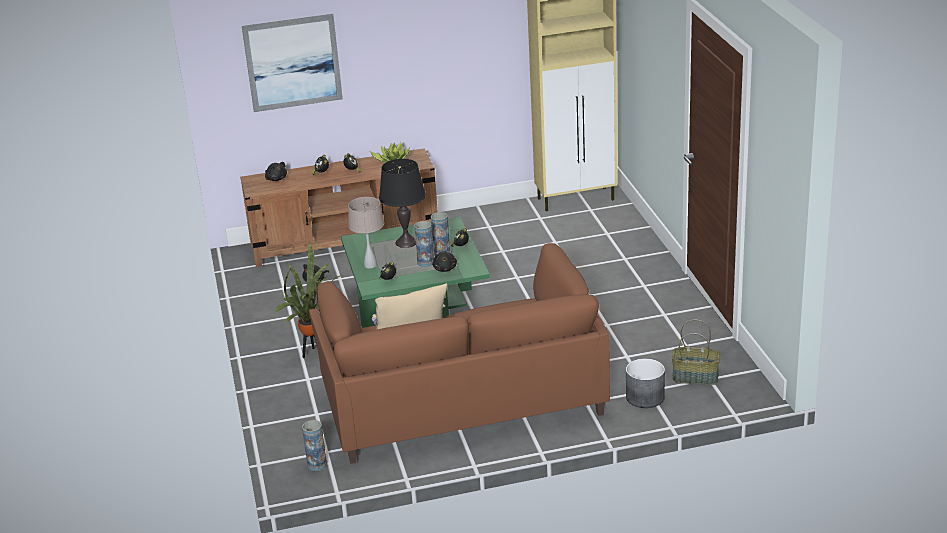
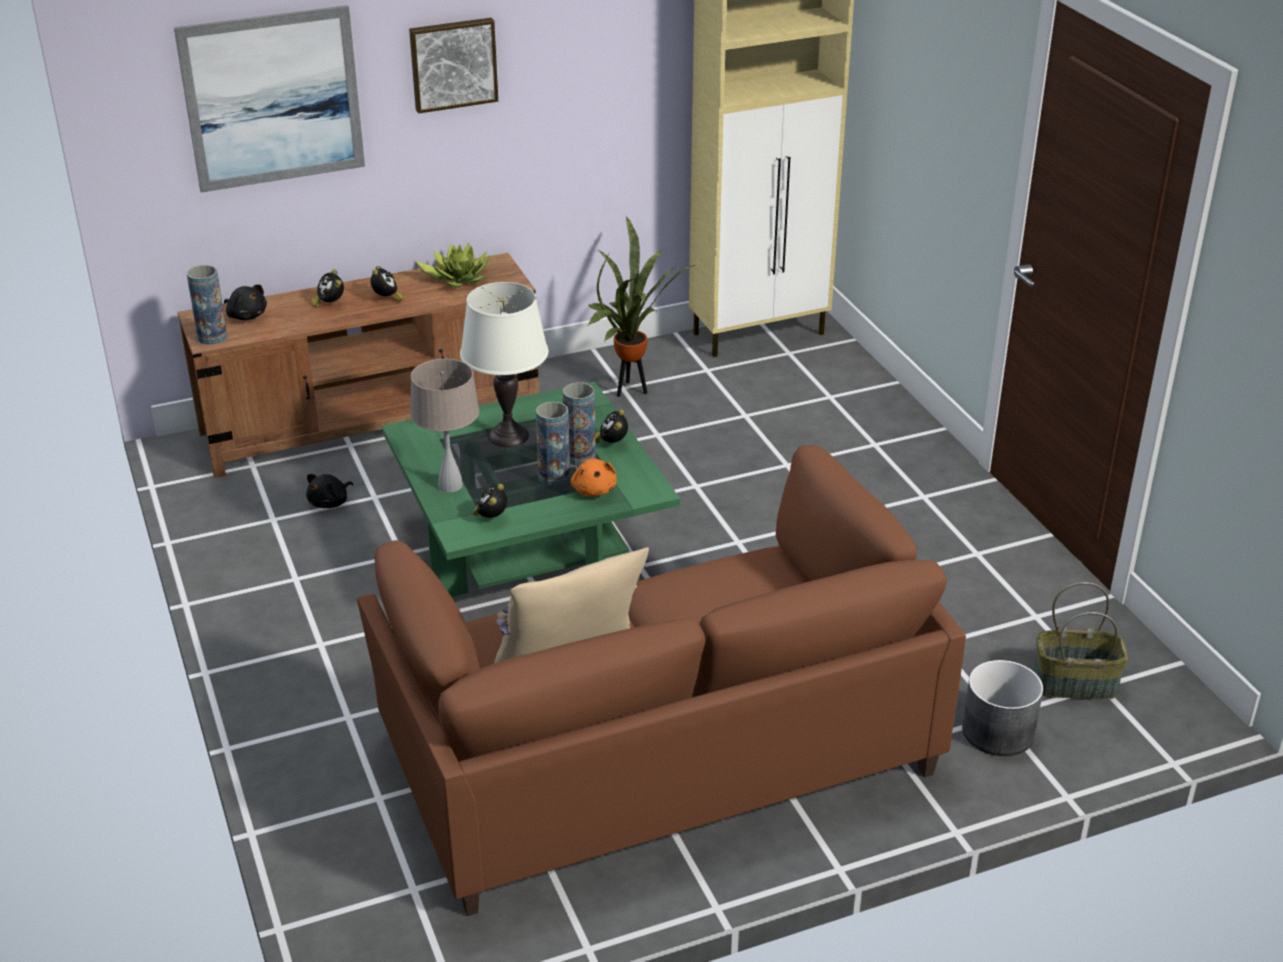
camera: 10 degrees left, 5 degrees up
potted plant [274,242,340,358] -> potted plant moved to [587,216,697,397]
vase [302,420,327,471] -> vase moved to [187,265,227,345]
black table lamp [379,159,426,248] -> white table lamp [460,282,548,447]
black plush toy [432,252,457,272] -> orange plush toy [571,458,617,497]
none -> picture [409,18,498,113]

